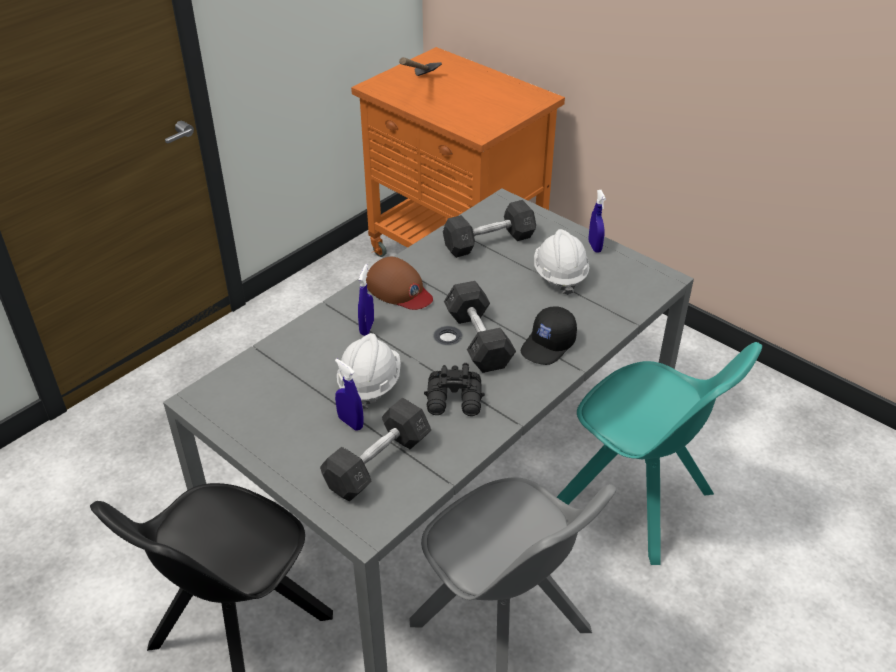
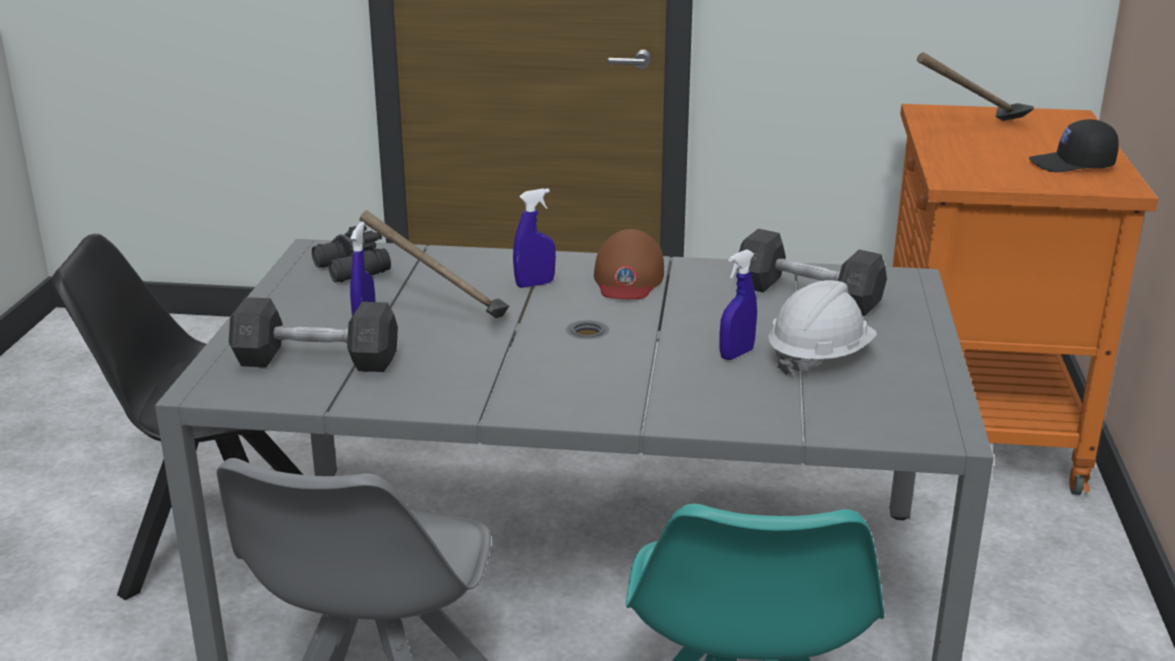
camera: 55 degrees right, 15 degrees down
white hard hat [337,333,401,409] -> hammer [359,210,509,318]
black binoculars [424,363,485,416] -> black binoculars moved to [312,226,391,282]
grey dumbbell [444,281,516,373] -> none
black cap [521,306,577,365] -> black cap moved to [1029,119,1119,172]
blue spray bottle [589,190,606,253] -> blue spray bottle moved to [719,249,757,360]

